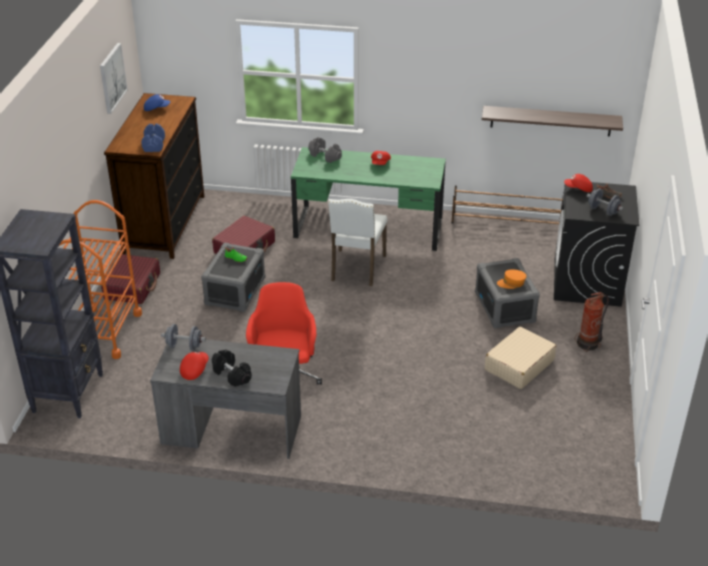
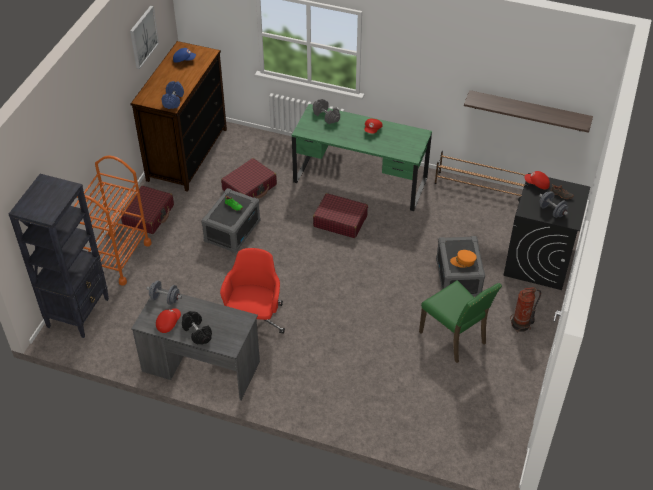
camera: 10 degrees right, 10 degrees up
white chair [328,199,387,286] -> red suitcase [313,193,368,238]
beige suitcase [485,327,556,389] -> green chair [419,280,502,363]

